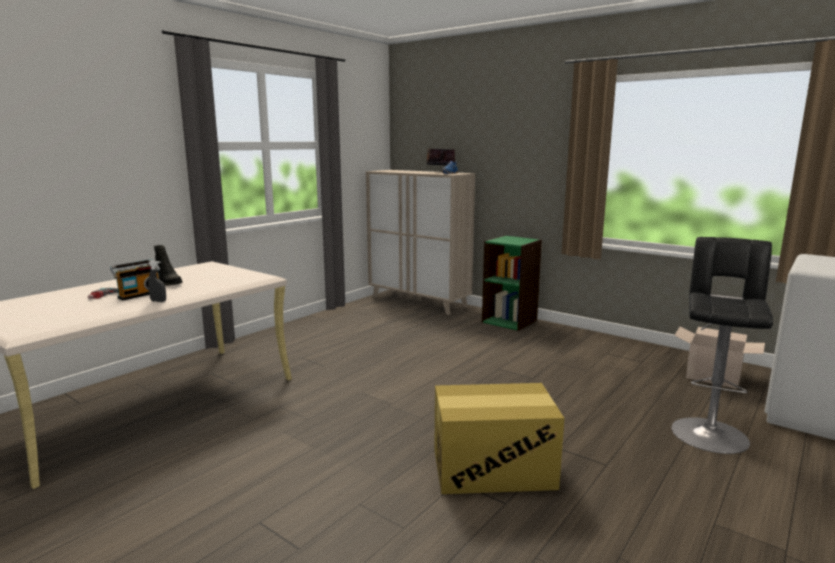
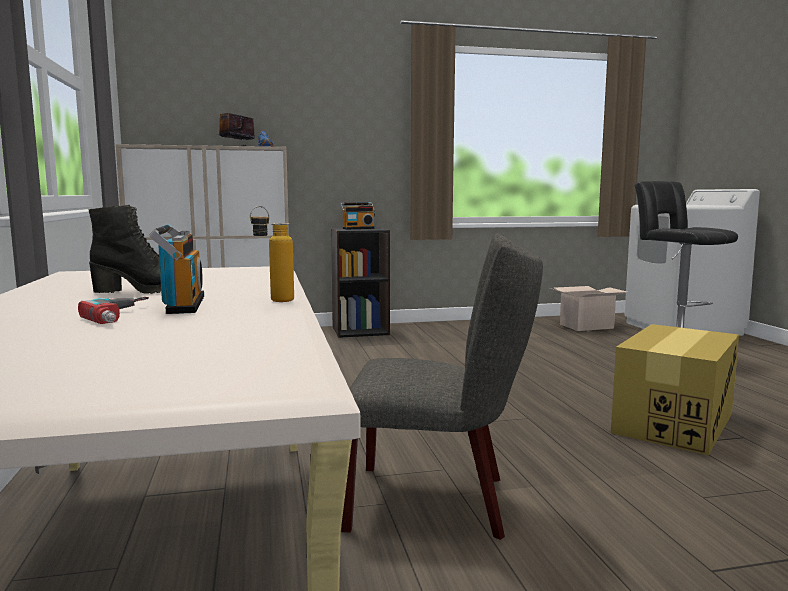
camera: 50 degrees left, 5 degrees down
grey spray bottle [148,261,166,302] -> bottle [250,206,294,302]
green bookcase [482,235,542,331] -> black bookcase [331,227,390,338]
none -> radio [340,202,375,230]
none -> grey chair [341,233,543,540]

